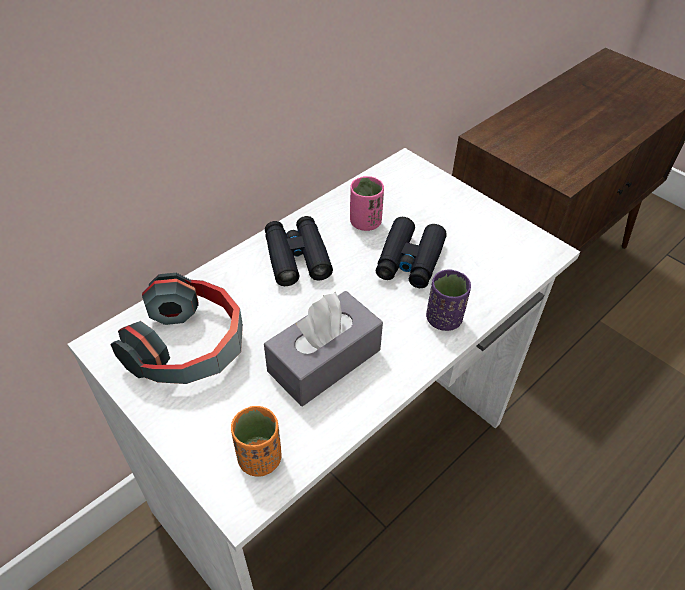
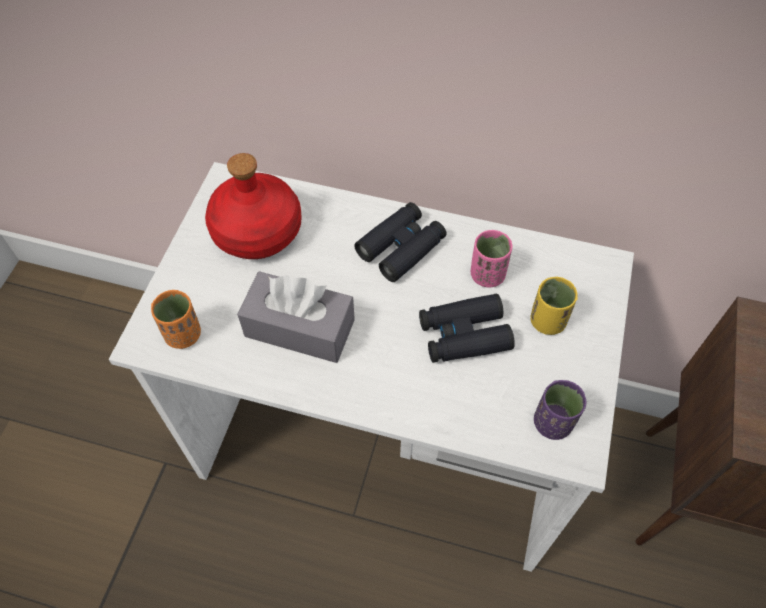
camera: 60 degrees right, 10 degrees up
headphones [110,273,243,384] -> red bottle [205,153,302,259]
purple cup [426,270,471,331] -> purple cup moved to [534,380,587,440]
none -> yellow cup [531,277,577,335]

